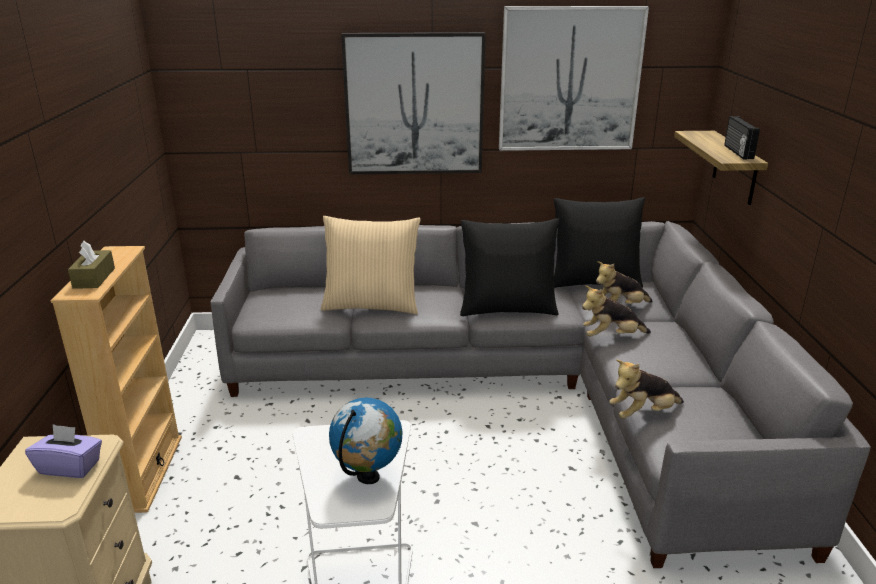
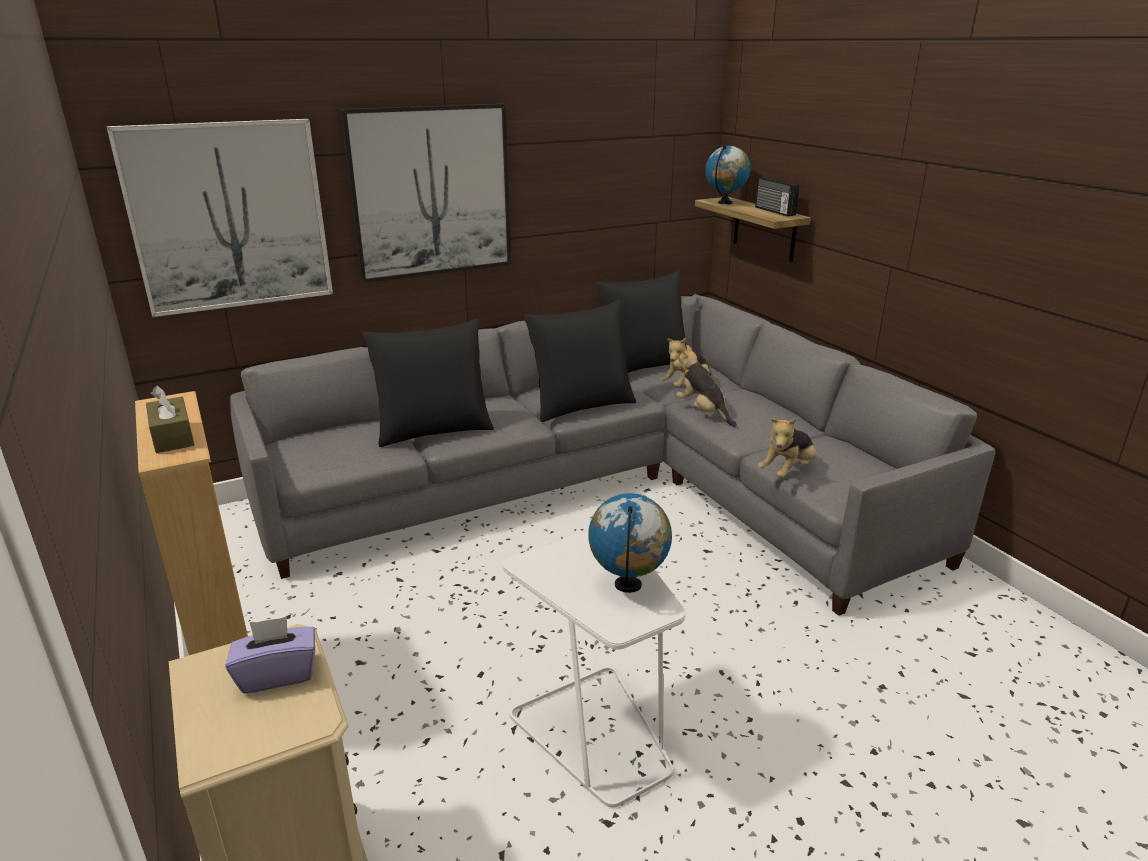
camera: 25 degrees left, 0 degrees up
beige pillow [321,216,421,315] -> black pillow [363,319,494,447]
picture [499,6,649,151] -> picture moved to [107,119,333,317]
plush toy [582,285,651,337] -> plush toy turned 90 degrees clockwise [674,345,737,427]
none -> globe [705,145,751,204]

